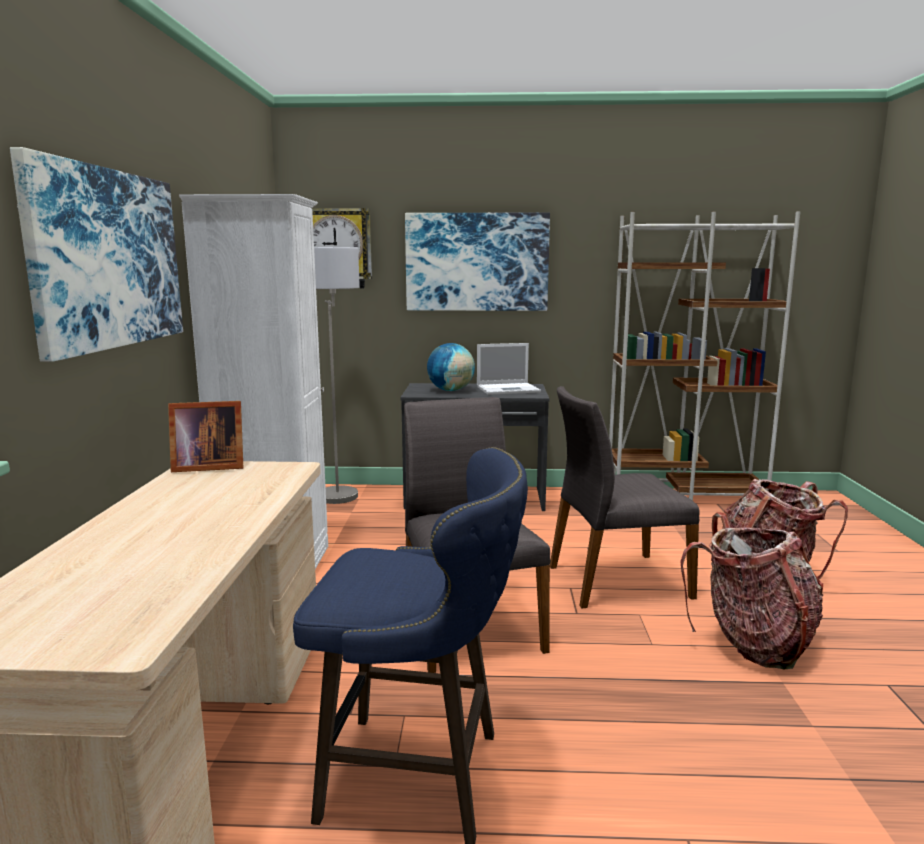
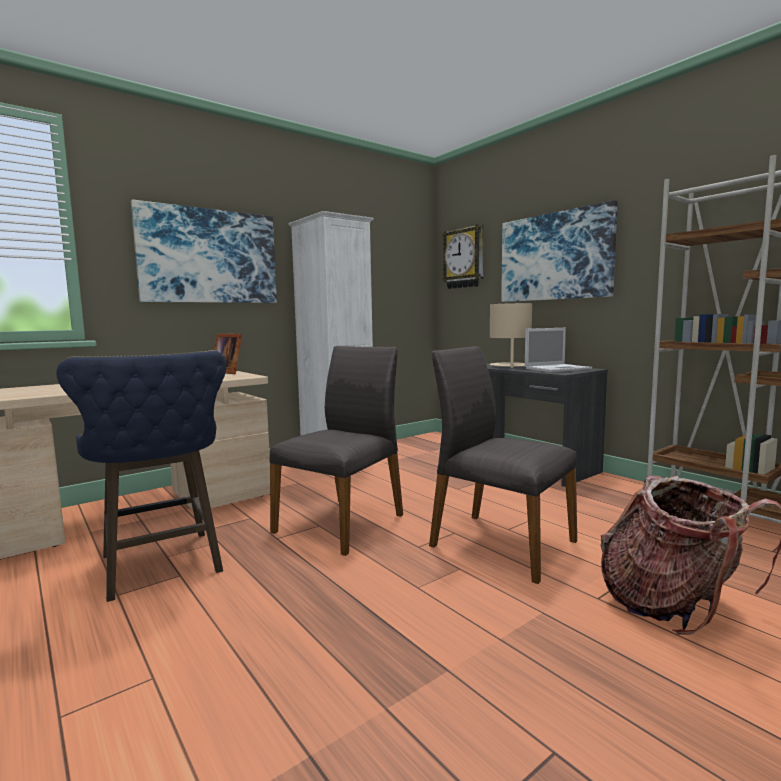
camera: 50 degrees right, 5 degrees down
grey floor lamp [314,247,359,504] -> none
globe [427,343,475,391] -> beige table lamp [489,303,532,368]
laptop [477,343,541,395] -> laptop turned 60 degrees counterclockwise [525,328,592,372]
backpack [680,512,823,669] -> none

